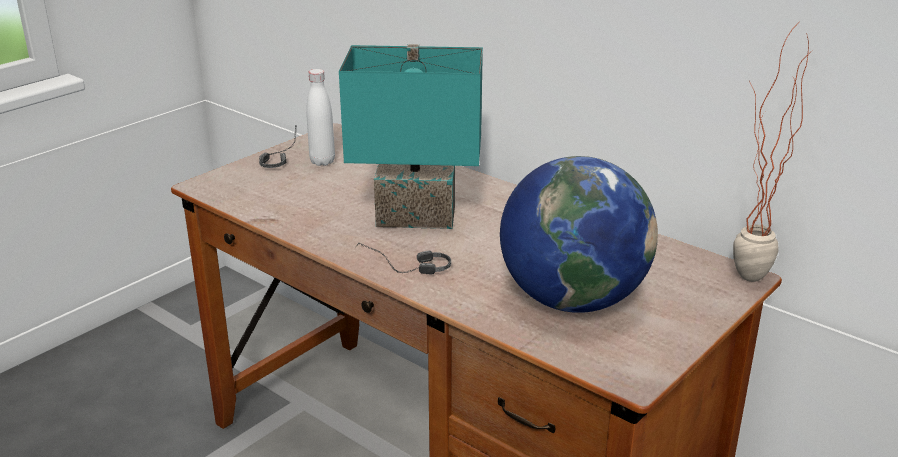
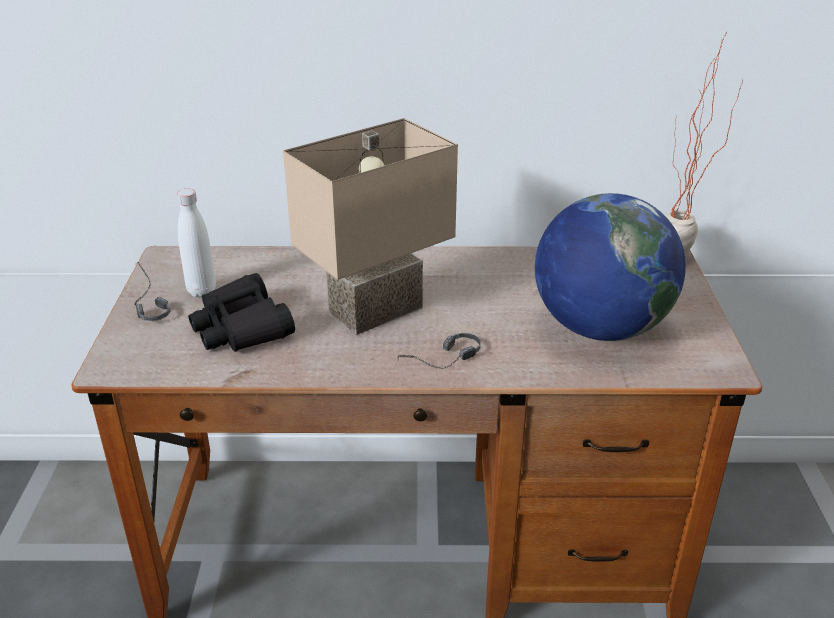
camera: 40 degrees left, 5 degrees up
turquoise table lamp [339,44,483,229] -> beige table lamp [283,118,458,335]
none -> black binoculars [188,273,295,352]

